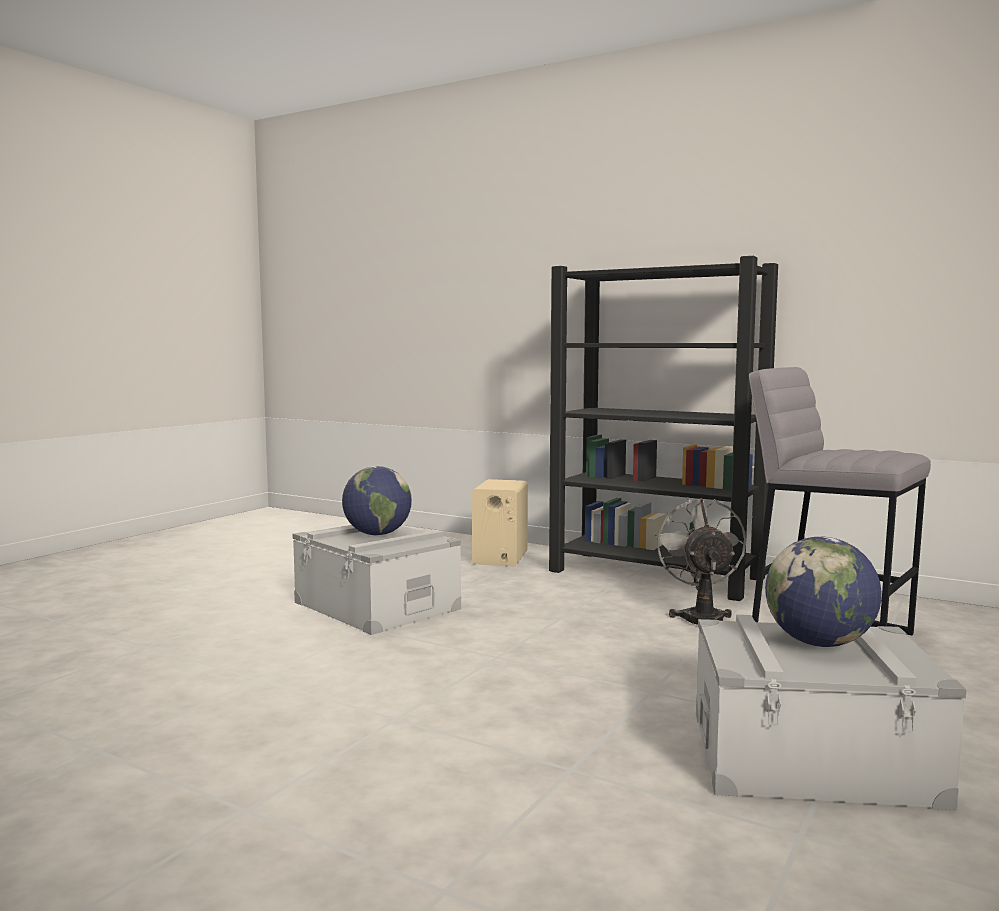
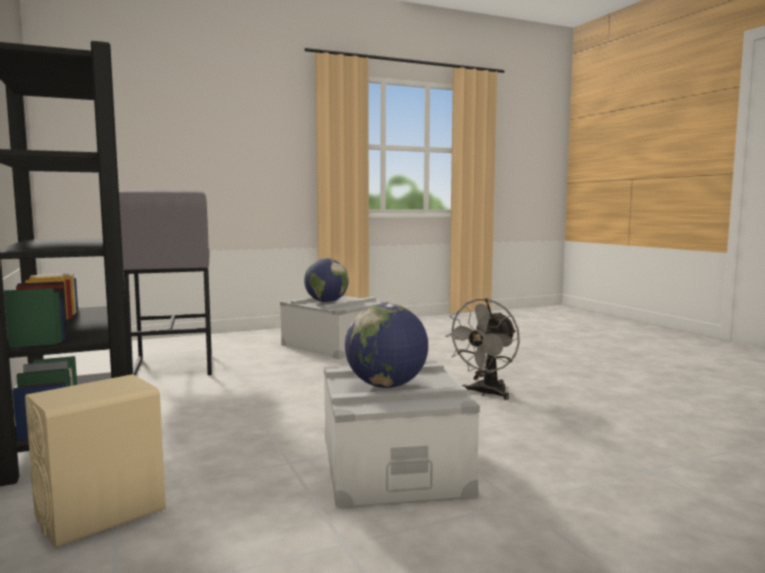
camera: 145 degrees left, 0 degrees up
grey fan [654,498,746,625] -> grey fan moved to [445,298,520,400]

